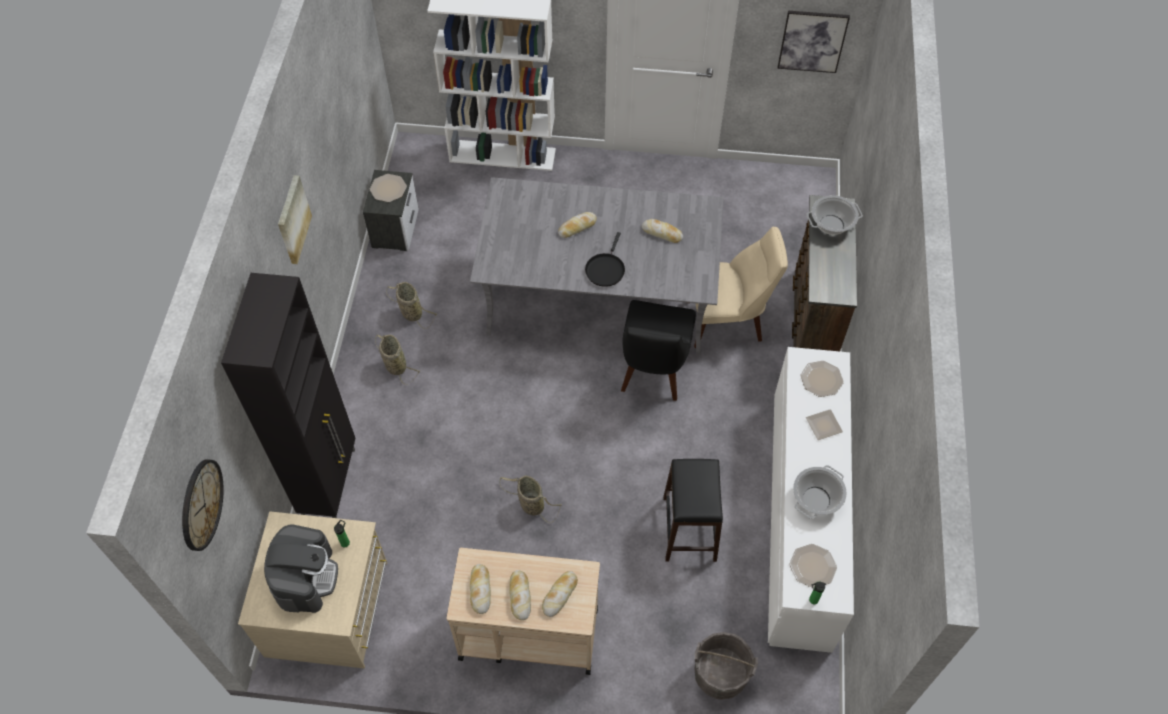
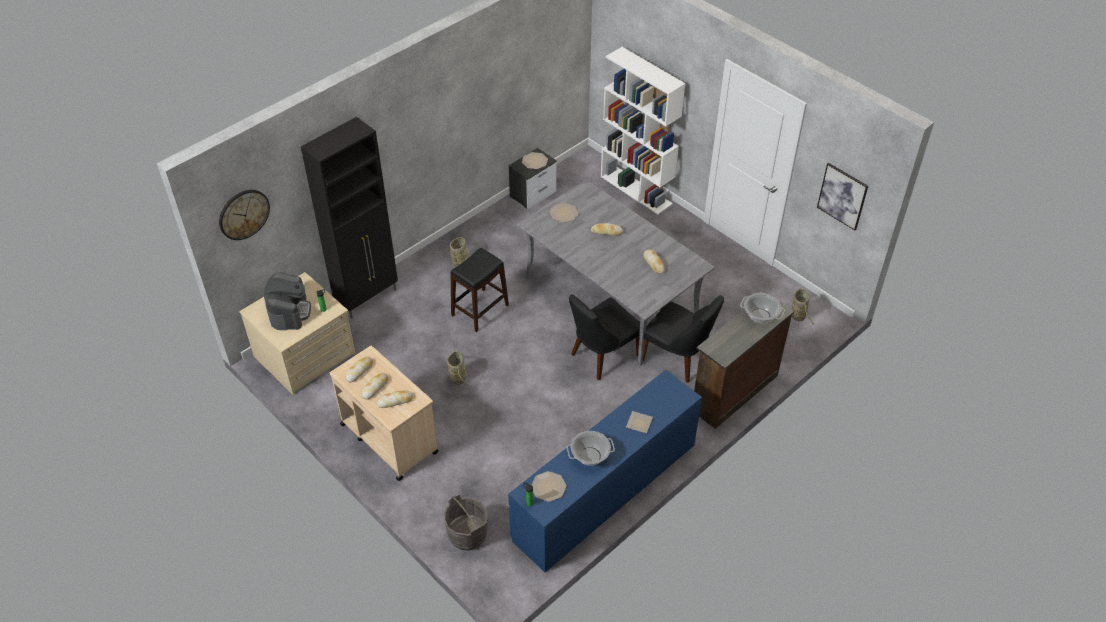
camera: 40 degrees right, 10 degrees down
coffee machine [264,524,338,613] -> coffee machine turned 45 degrees counterclockwise [264,272,311,330]
picture [278,175,312,264] -> none
basket [386,282,437,329] -> basket moved to [789,288,815,329]
black frying pan [585,232,625,287] -> none
black stool [663,459,723,562] -> black stool moved to [450,248,509,332]
beige chair [694,227,788,348] -> black chair [643,295,724,383]
white dresser [768,347,854,653] -> blue dresser [508,370,702,572]
plate [801,361,844,397] -> plate moved to [550,203,578,223]

